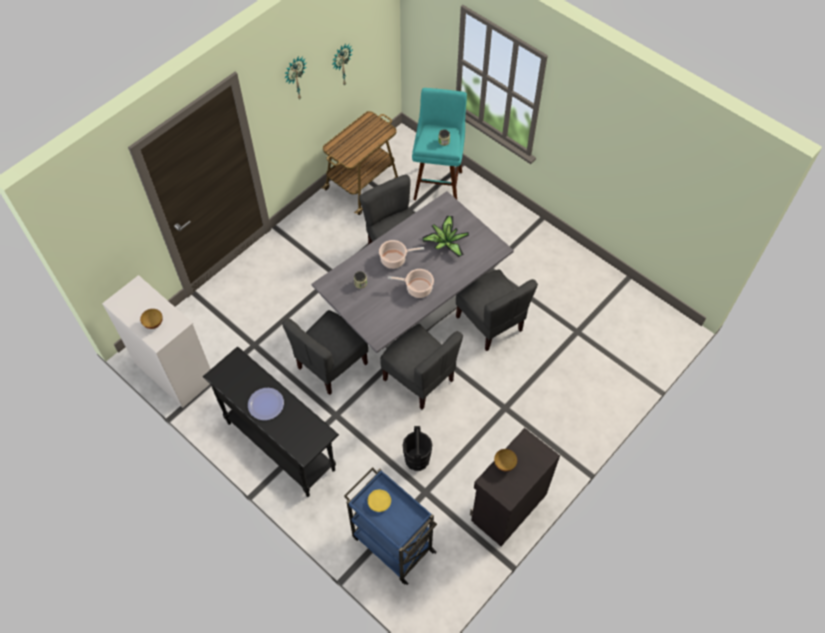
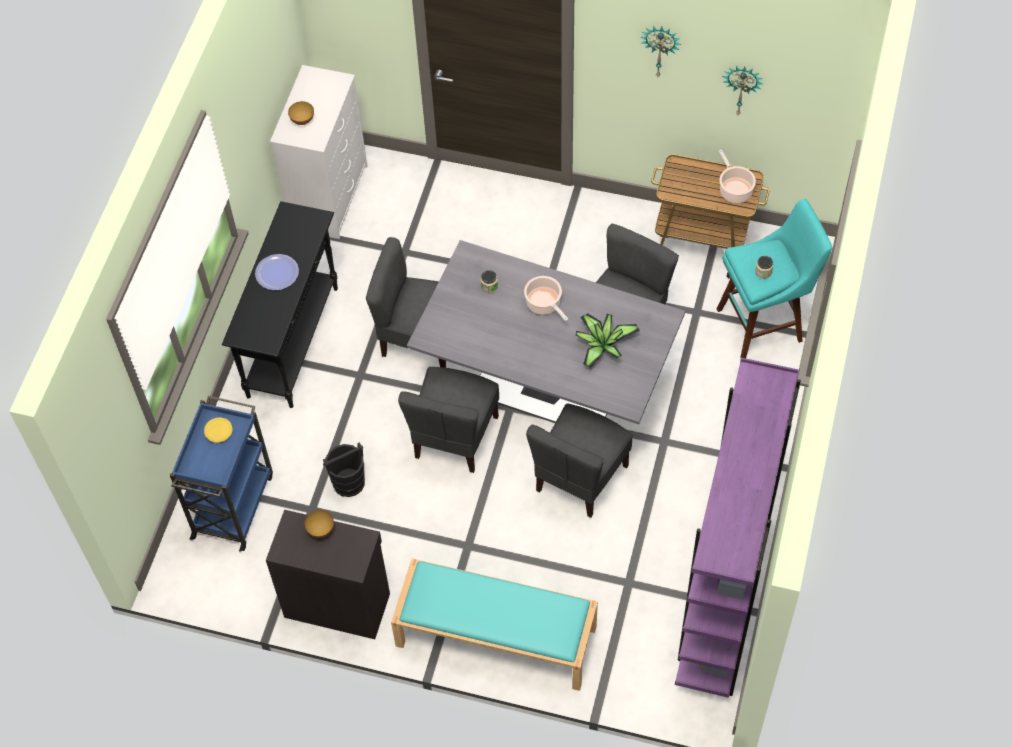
camera: 65 degrees right, 0 degrees up
cooking pot [388,269,434,298] -> cooking pot moved to [718,149,756,203]
none -> turquoise bench [391,558,598,691]
none -> purple bookcase [675,358,801,698]

